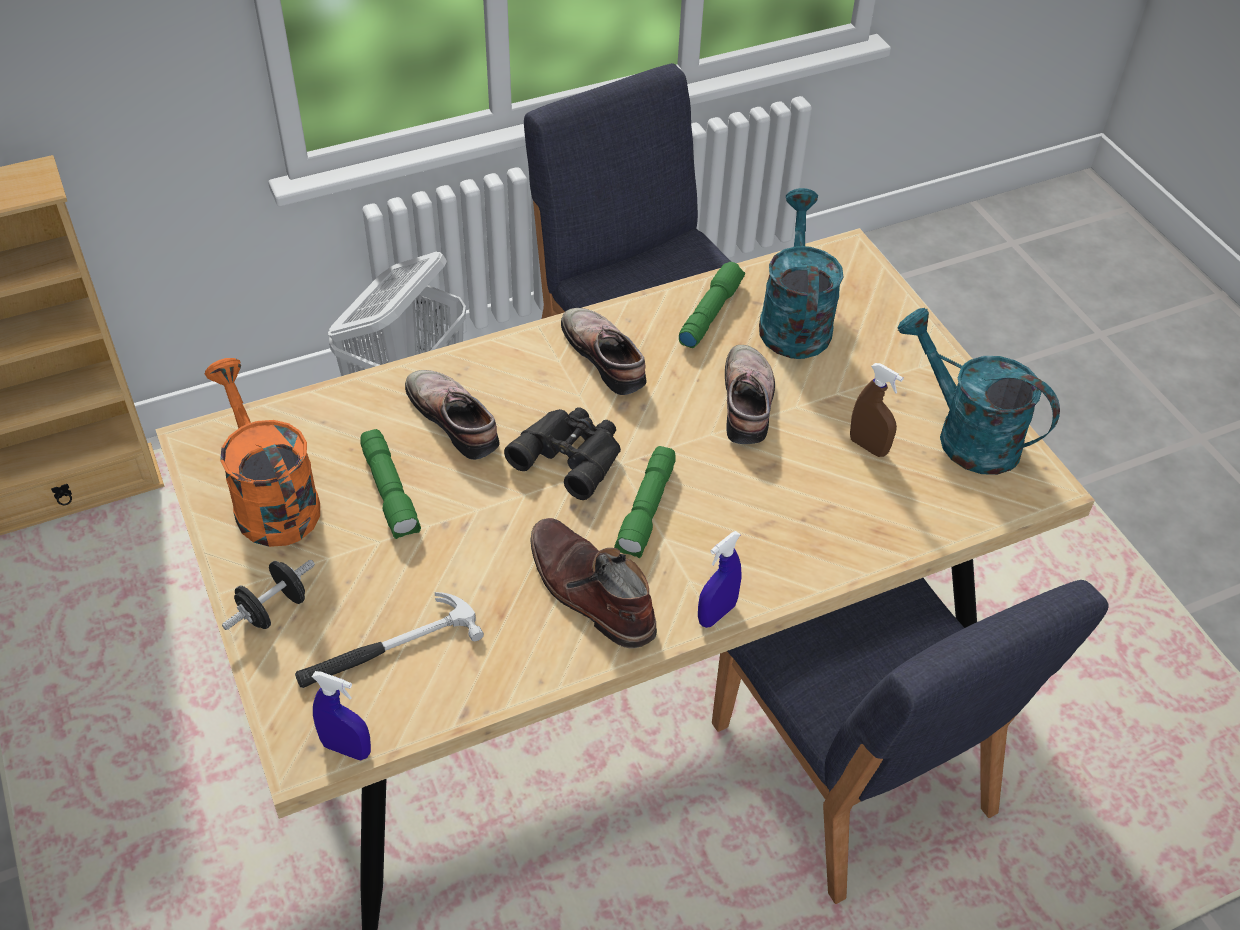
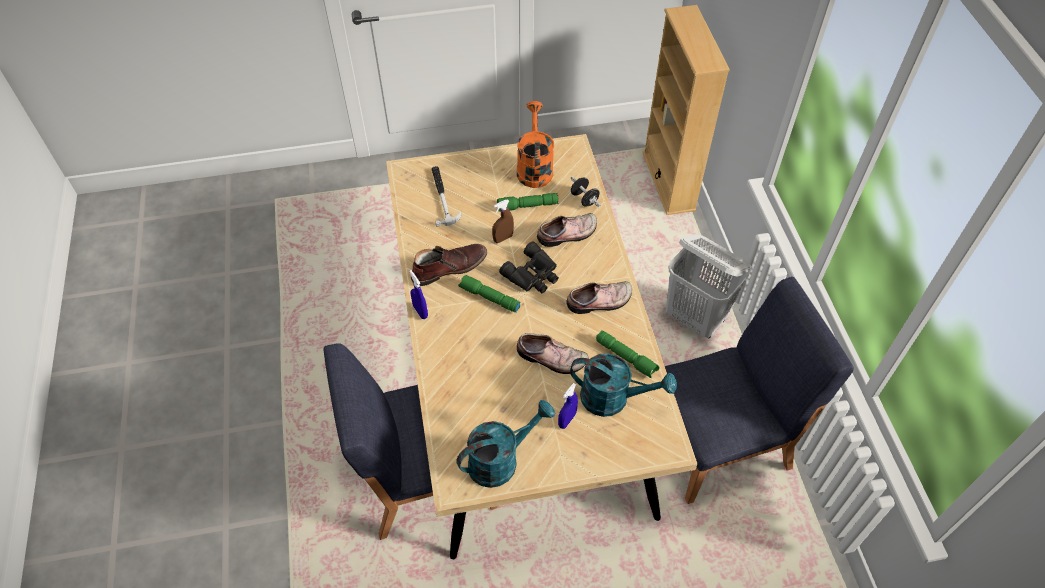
camera: 105 degrees right, 5 degrees up
orange watering can [205,358,320,547] -> orange watering can turned 75 degrees counterclockwise [517,101,554,188]
black dumbbell [222,560,315,630] -> black dumbbell moved to [571,176,601,207]
blue spray bottle [312,671,371,761] -> blue spray bottle moved to [558,383,578,429]
brown spray bottle [850,363,904,457] -> brown spray bottle moved to [492,200,514,243]

